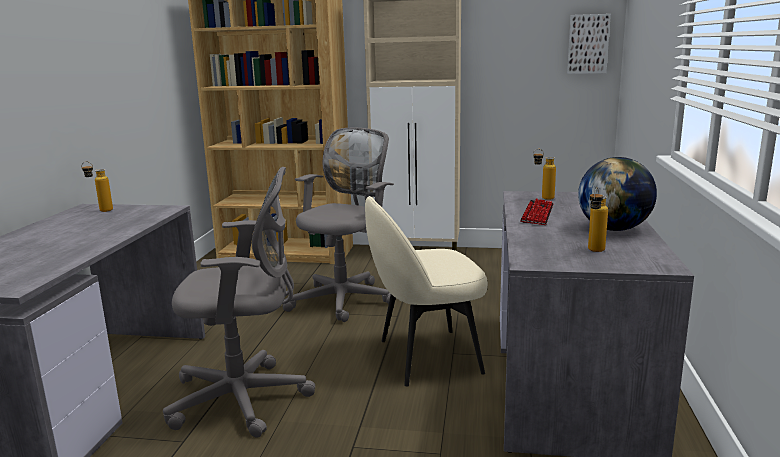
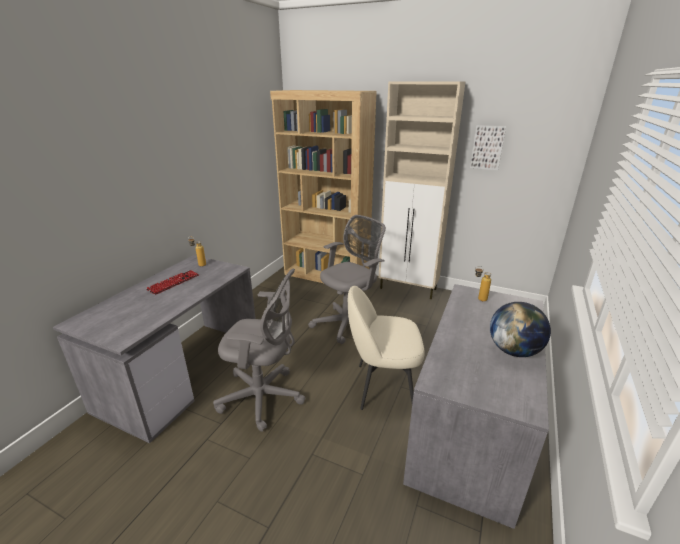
camera: 15 degrees right, 10 degrees up
keyboard [520,199,554,225] -> keyboard moved to [146,270,199,295]
picture [567,14,611,74] -> picture moved to [470,125,506,170]
bottle [588,188,608,252] -> none

